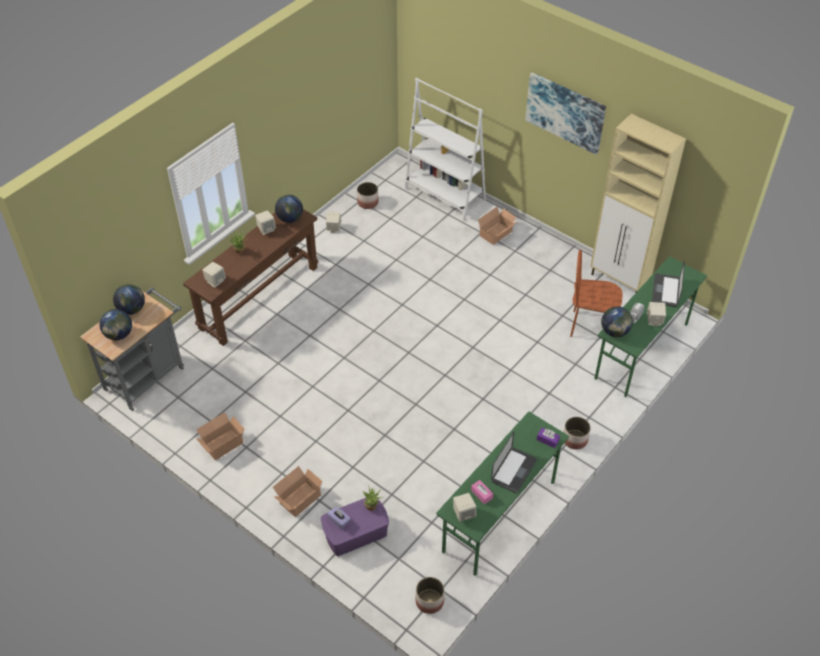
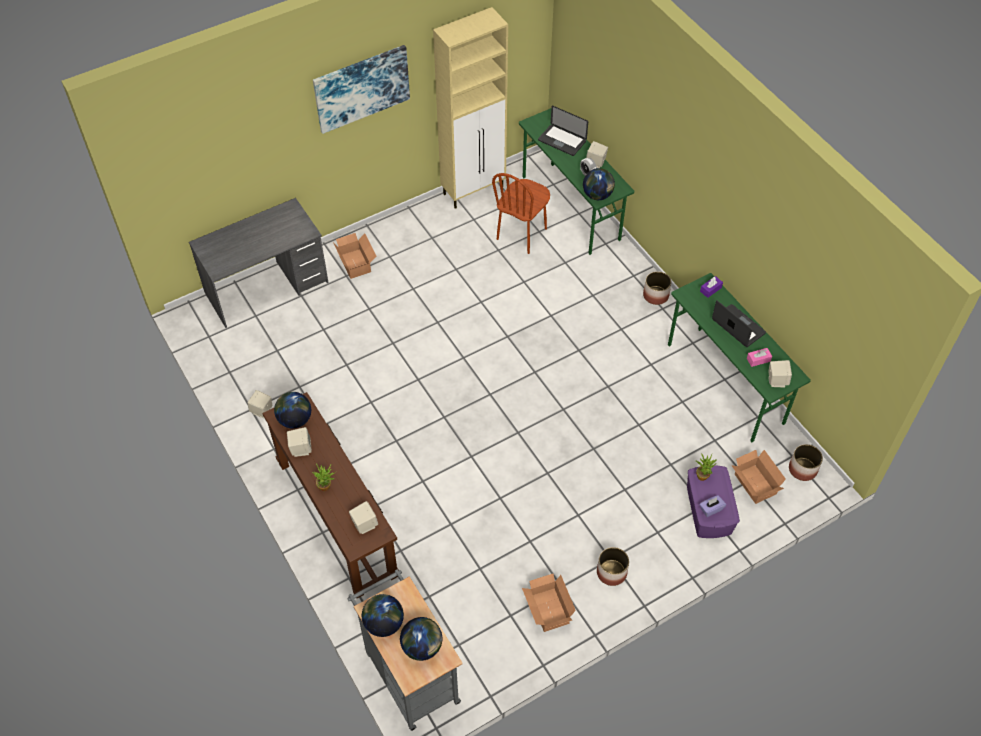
camera: 70 degrees left, 5 degrees up
cardboard box [273,466,323,517] -> cardboard box moved to [731,450,786,504]
planter [357,182,379,209] -> planter moved to [597,547,629,586]
white bookcase [405,77,486,220] -> grey desk [189,198,329,328]

